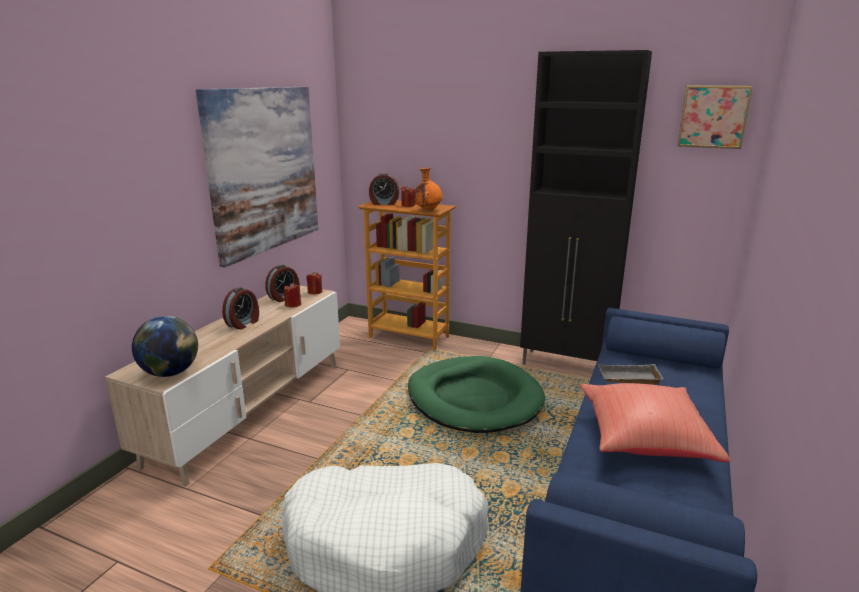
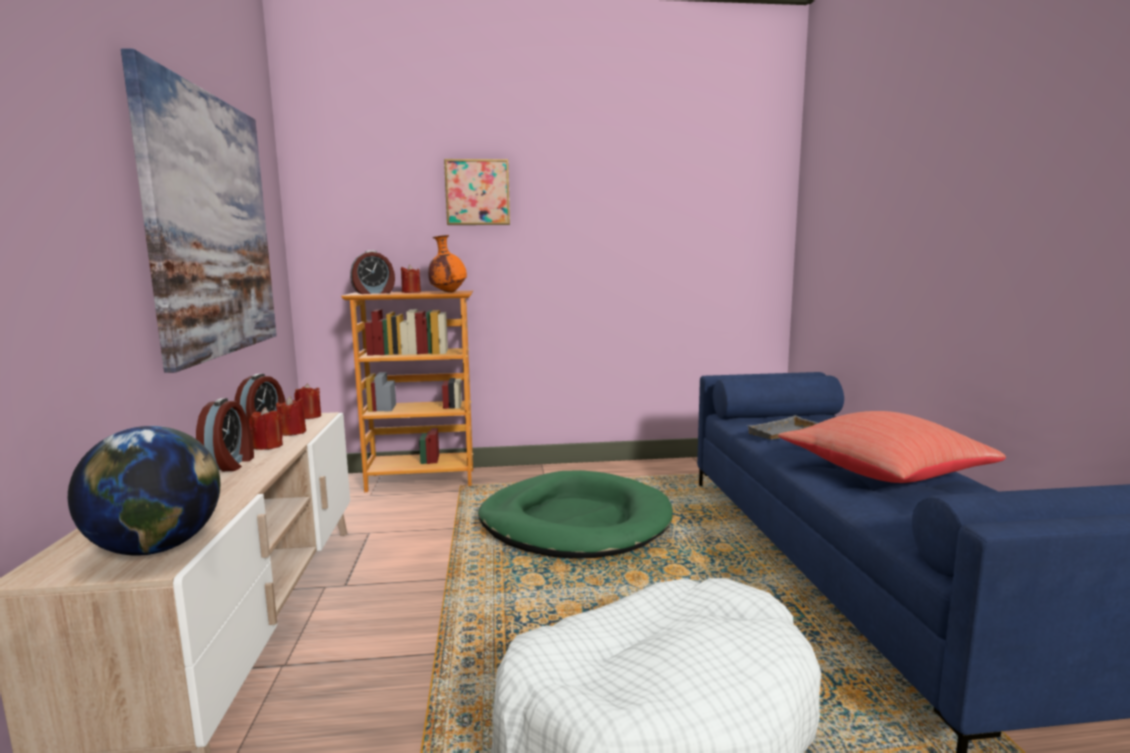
camera: 30 degrees left, 10 degrees down
black cabinet [520,50,652,365] -> none
picture [678,86,753,149] -> picture moved to [444,159,510,225]
none -> red candle [249,407,283,450]

